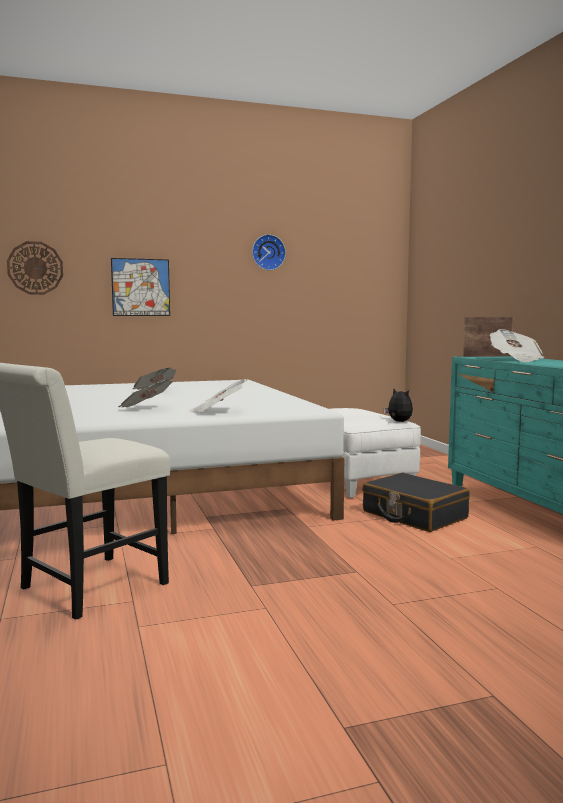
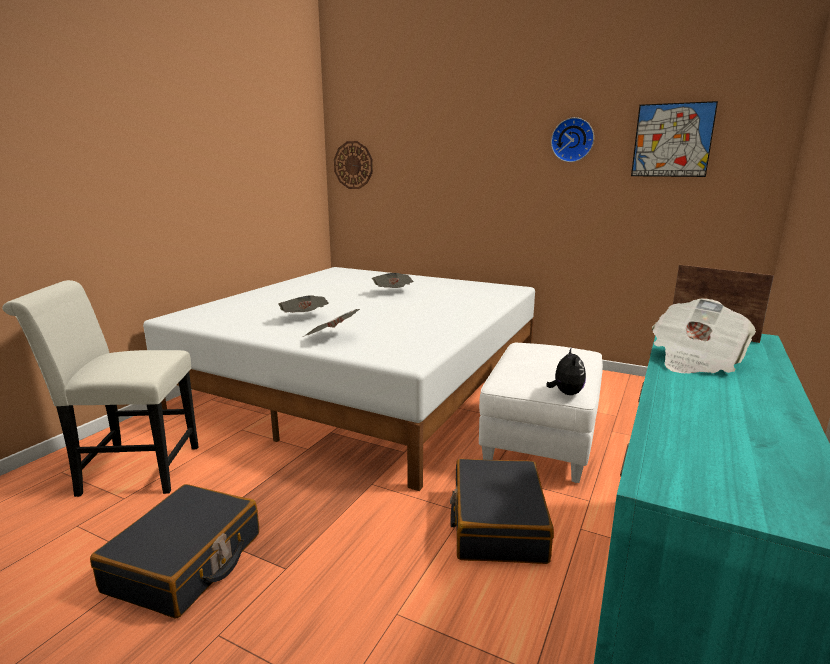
camera: 45 degrees right, 10 degrees up
picture [111,258,170,316] -> picture moved to [631,101,718,177]
none -> black suitcase [90,484,259,619]

